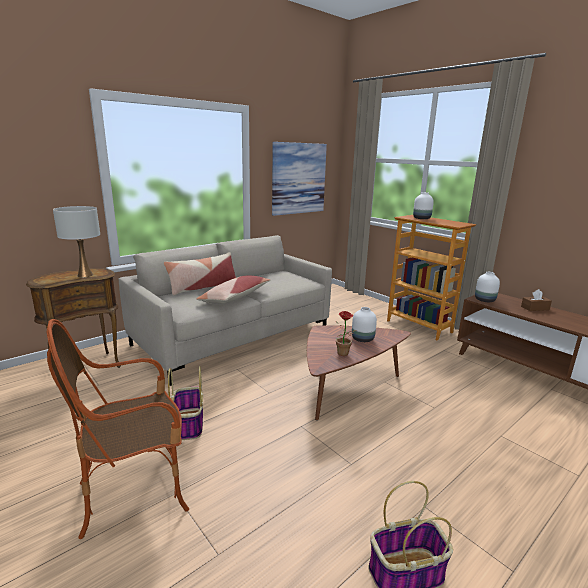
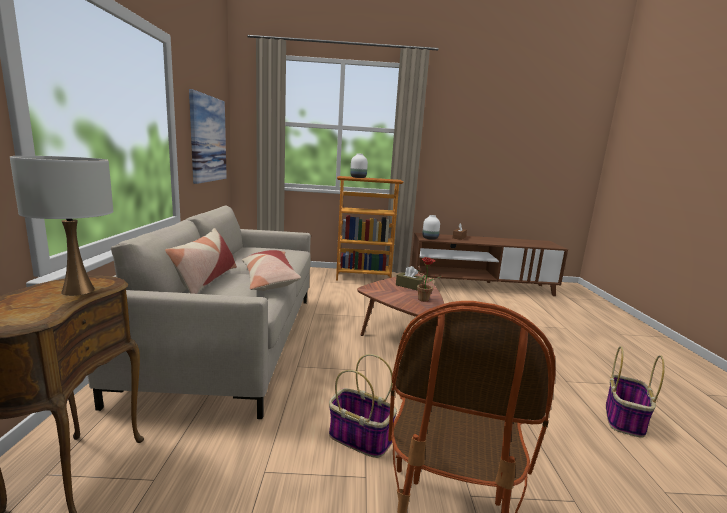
camera: 50 degrees left, 5 degrees down
white vase [352,307,377,342] -> brown tissue box [396,266,424,291]

